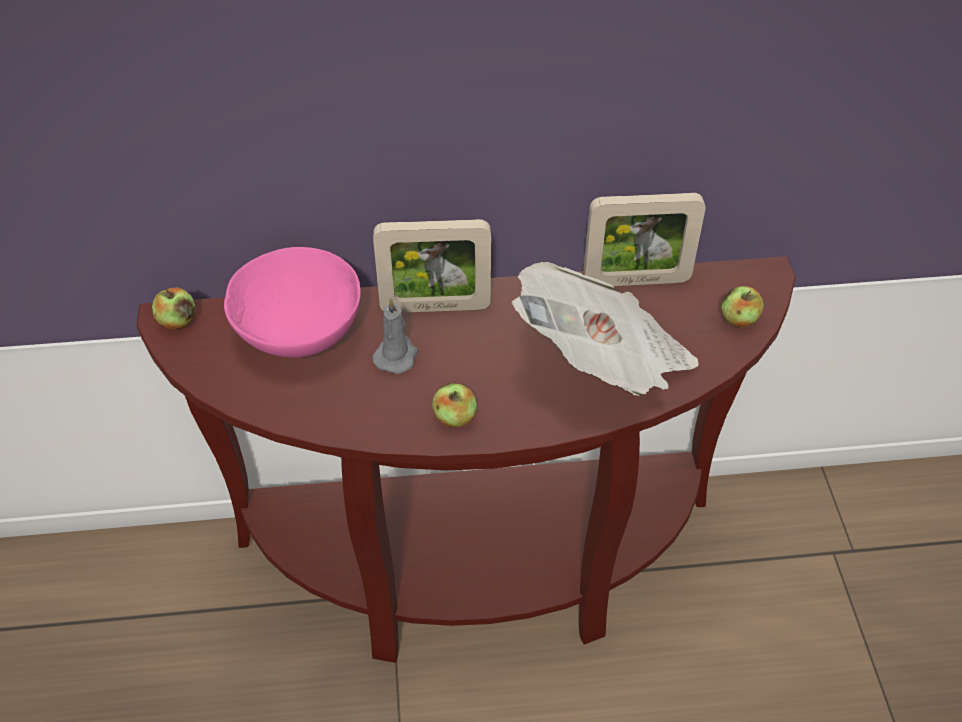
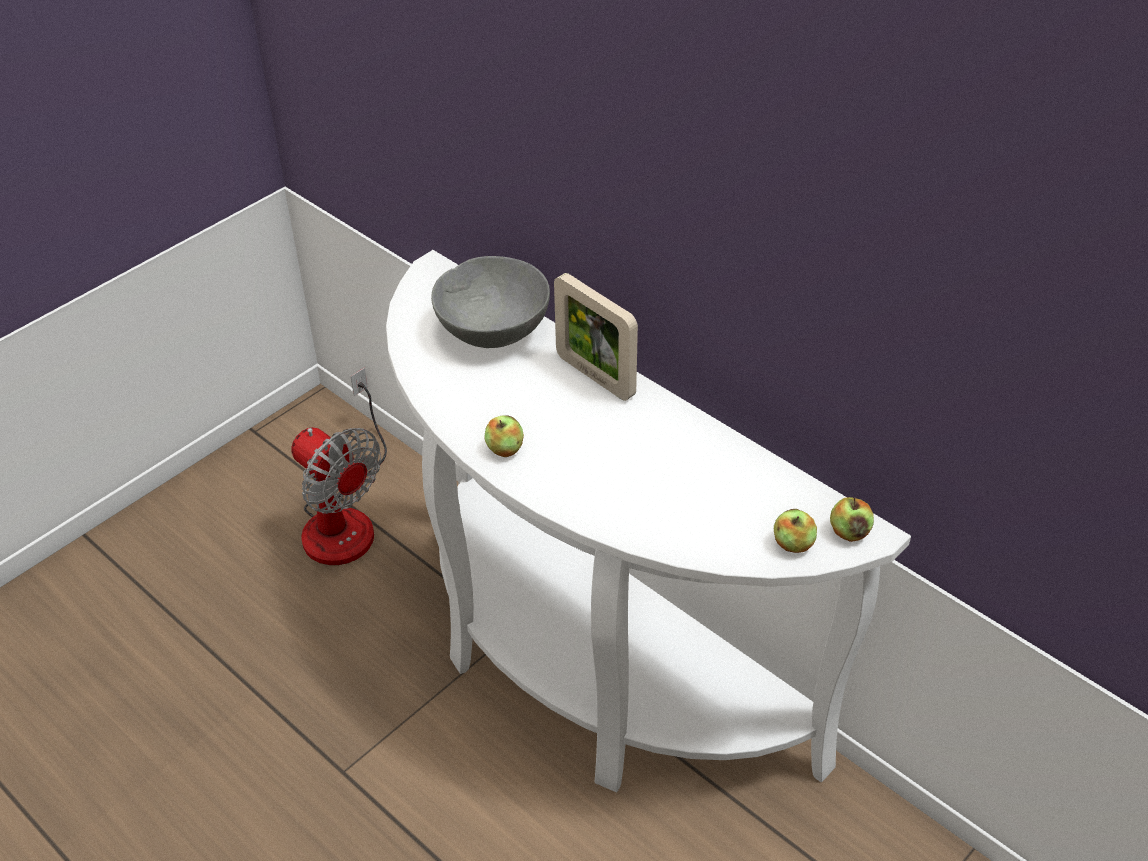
camera: 50 degrees right, 5 degrees down
brown console table [137,256,796,663] -> white console table [386,250,911,792]
apple [152,288,195,329] -> apple moved to [830,497,874,542]
pink bowl [224,247,361,358] -> grey bowl [431,256,550,348]
grey candle [372,298,418,374] -> none
newspaper [512,262,699,396] -> none
picture frame [583,193,705,286] -> none
none -> fan [291,368,387,565]

